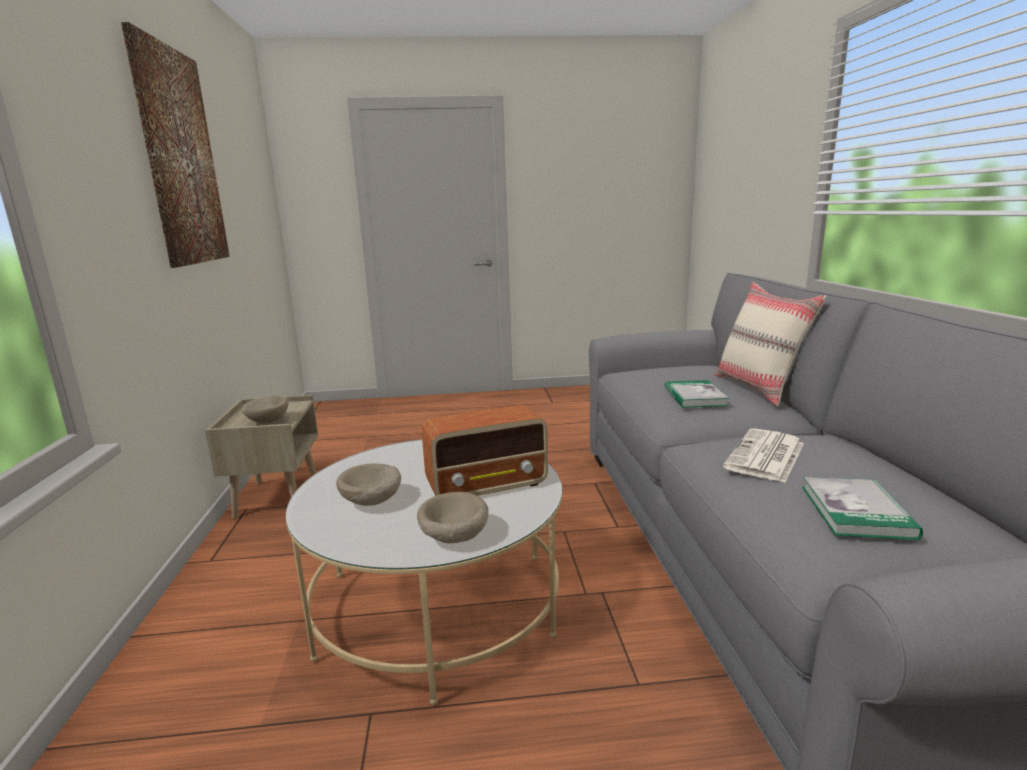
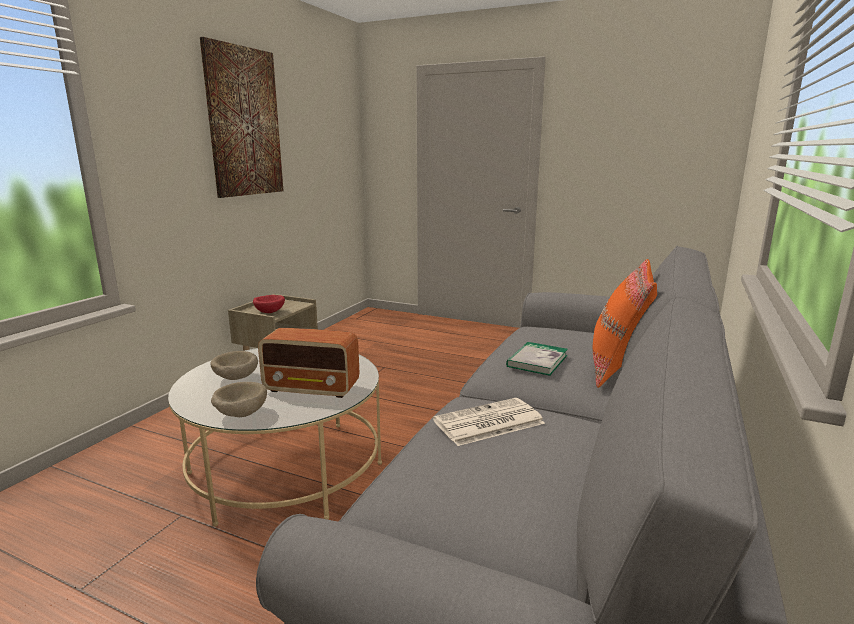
camera: 30 degrees right, 0 degrees up
beige bowl [241,396,288,423] -> red bowl [253,295,285,313]
beige pillow [715,282,827,406] -> orange pillow [593,259,657,388]
book [802,477,923,540] -> none

